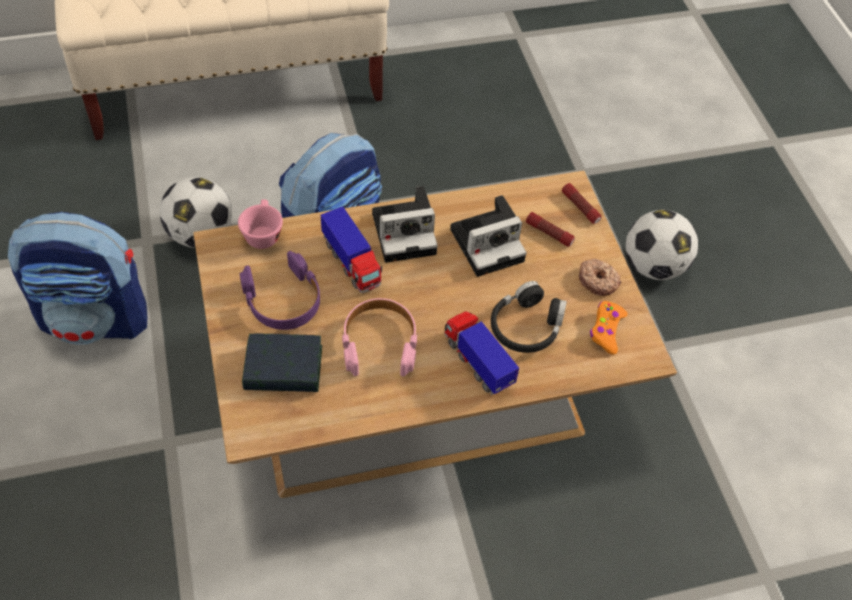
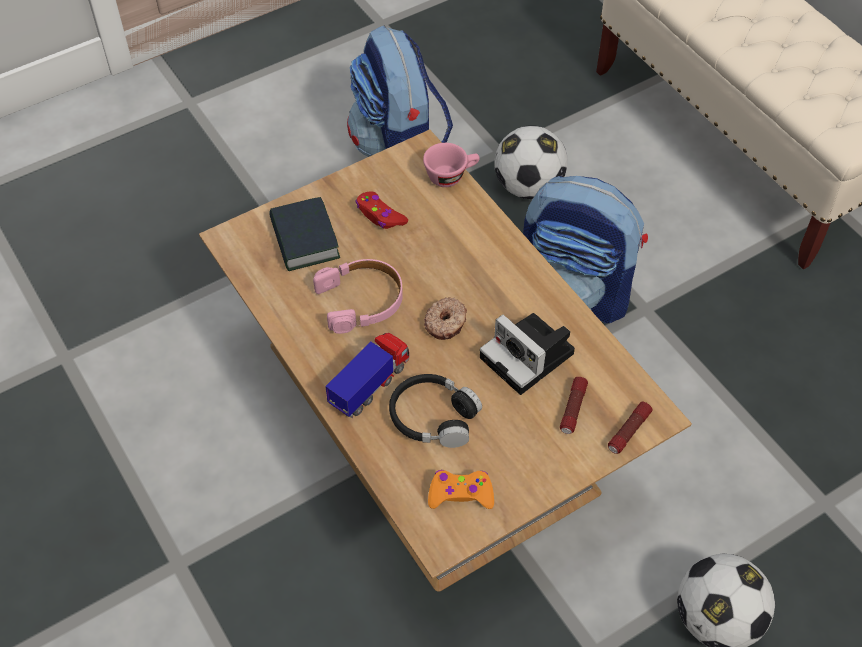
camera: 75 degrees right, 0 degrees up
purple headphones [240,251,320,330] -> red game controller [355,192,408,229]
toy truck [321,206,382,293] -> none
camera [372,186,438,263] -> none
donut [579,259,621,296] -> donut moved to [424,297,467,340]

